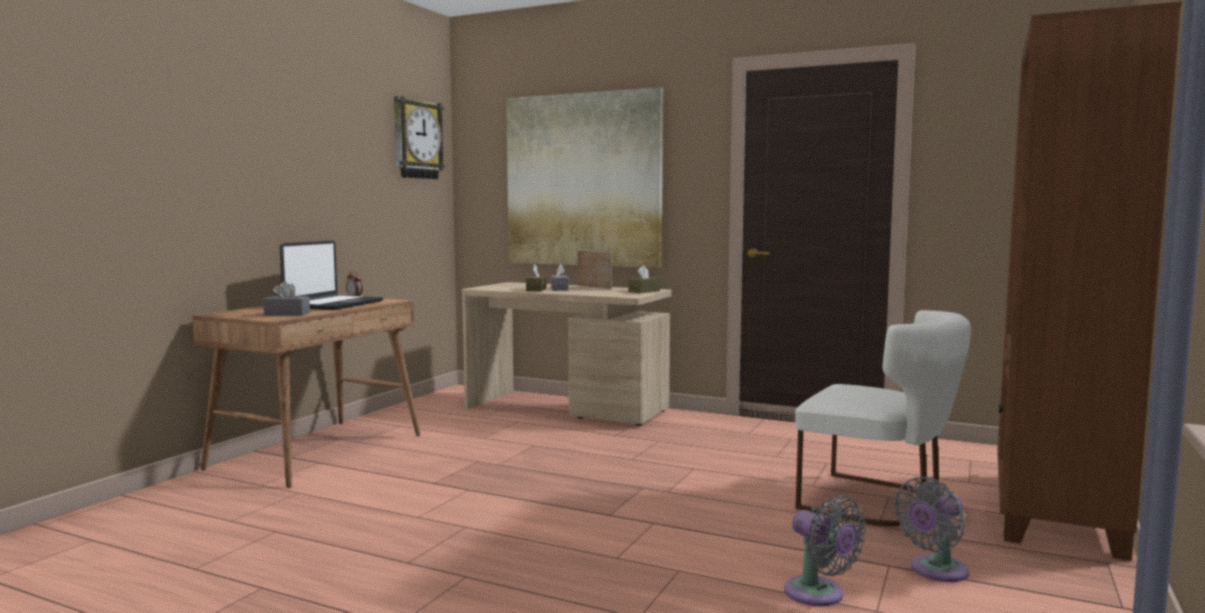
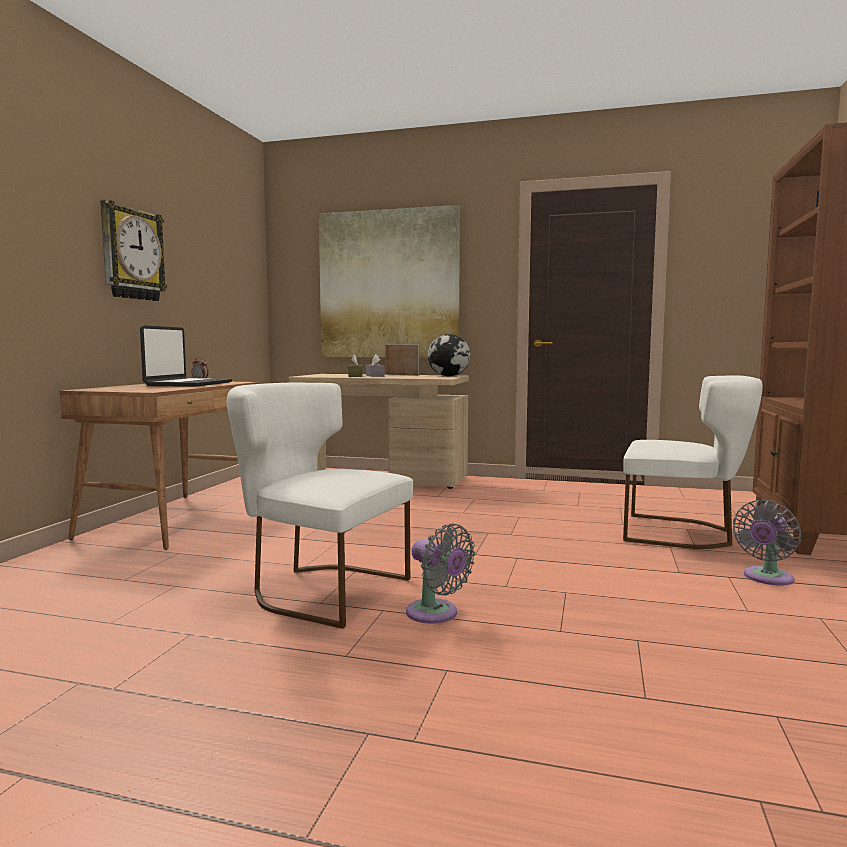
camera: 10 degrees left, 0 degrees up
grey tissue box [263,281,310,316] -> none
wall clock [394,96,445,179] -> wall clock moved to [100,200,167,301]
brown tissue box [628,265,660,293] -> globe [428,334,471,376]
grey fan [784,496,866,606] -> grey fan moved to [406,523,475,624]
none -> white chair [227,383,413,629]

